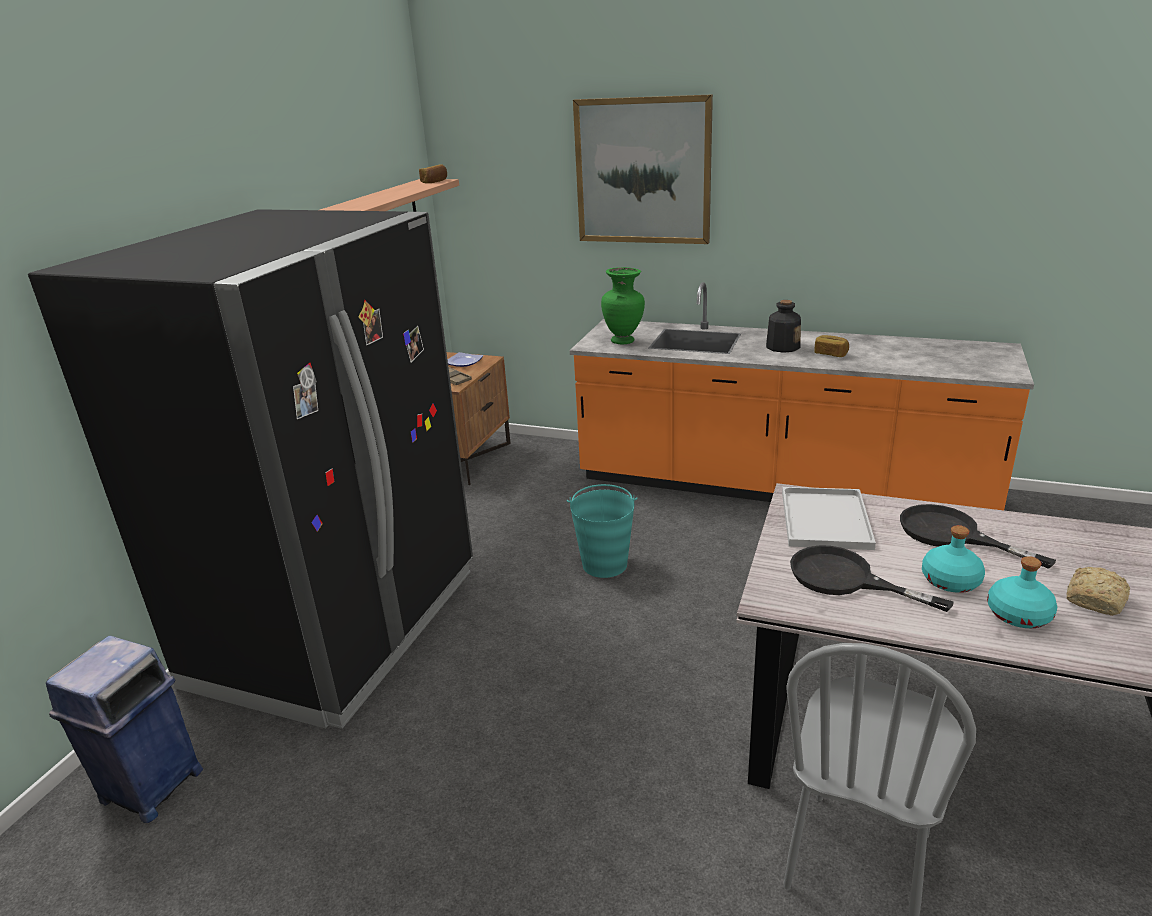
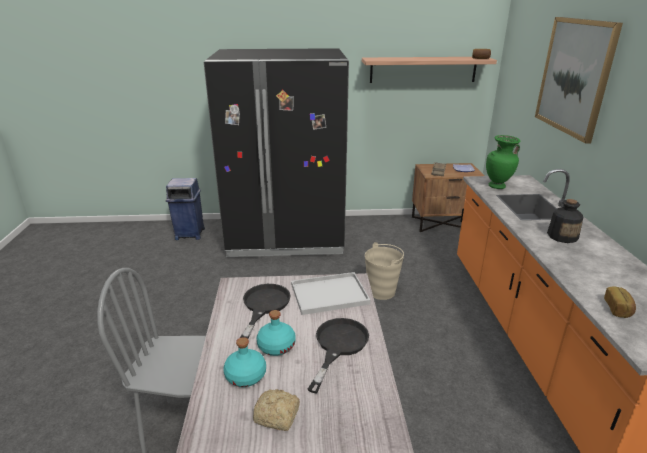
camera: 65 degrees right, 0 degrees up
turquoise bucket [567,484,638,578] -> beige bucket [365,242,404,300]
bread [814,335,849,357] -> bread moved to [604,286,636,318]

